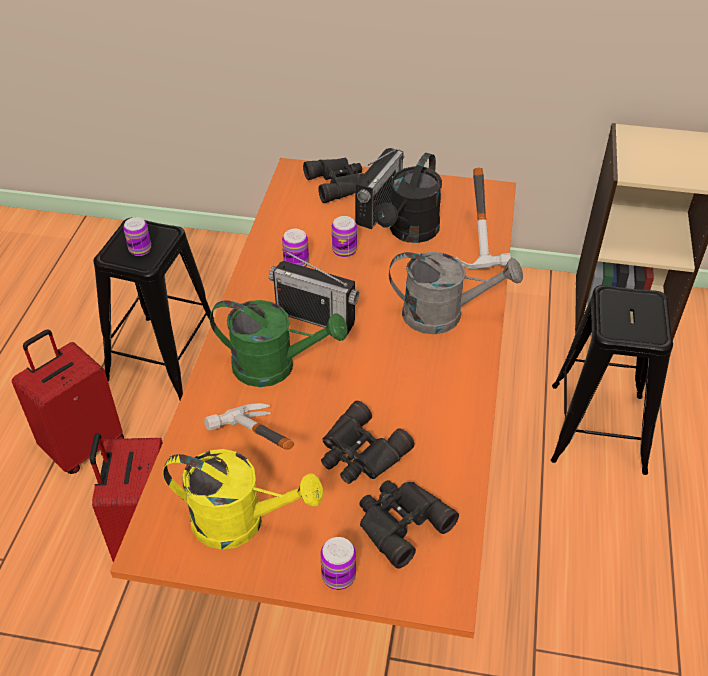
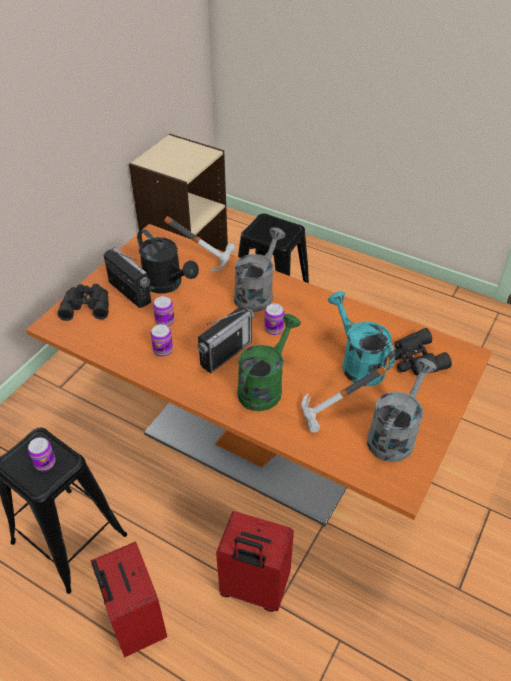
camera: 70 degrees left, 0 degrees up
yellow watering can [163,449,323,550] -> grey watering can [367,358,437,462]
black binoculars [321,401,415,484] -> turquoise watering can [328,291,395,386]
can [321,537,356,590] -> can moved to [265,303,285,335]

